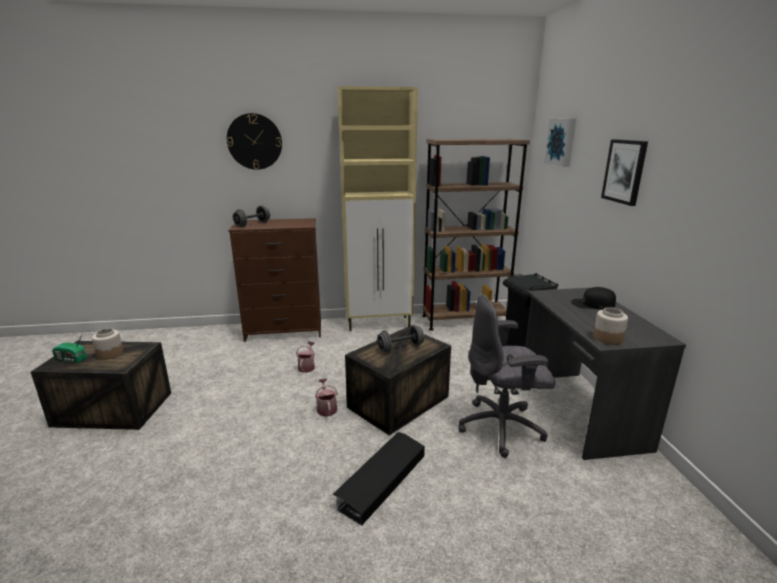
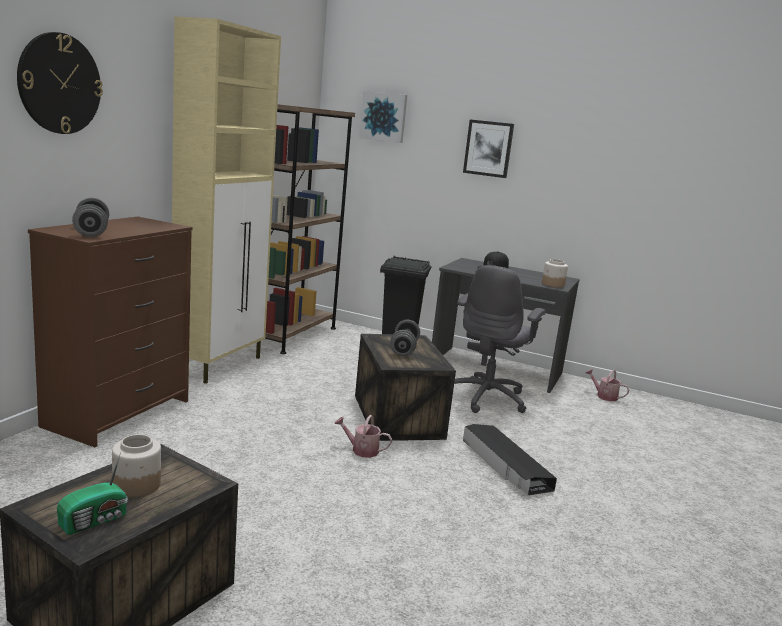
camera: 60 degrees left, 5 degrees down
watering can [296,342,315,373] -> watering can moved to [585,369,629,401]

